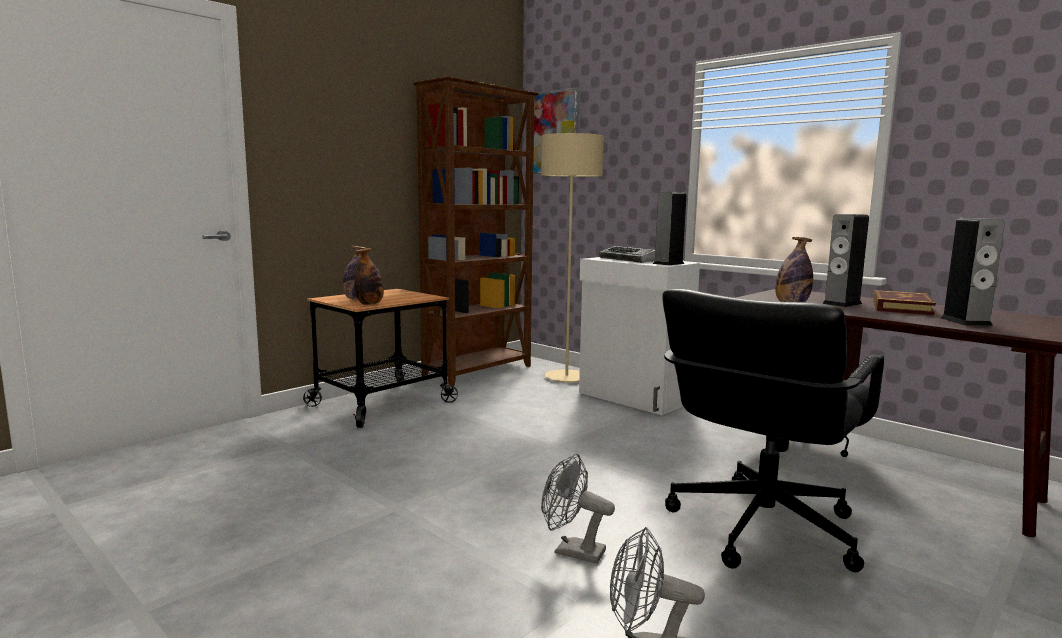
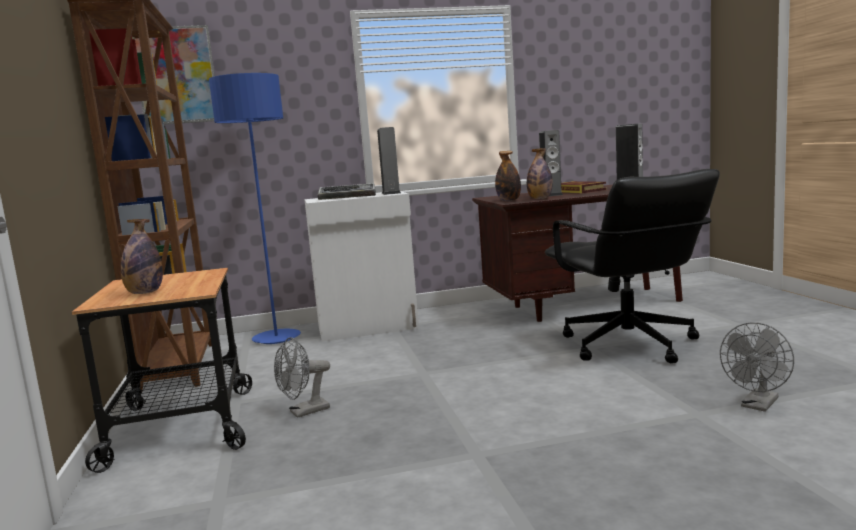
camera: 55 degrees left, 0 degrees up
bottle [354,248,384,305] -> bottle moved to [495,151,521,201]
beige floor lamp [541,133,604,383] -> blue floor lamp [209,73,301,344]
grey fan [541,454,615,563] -> grey fan moved to [274,337,330,418]

